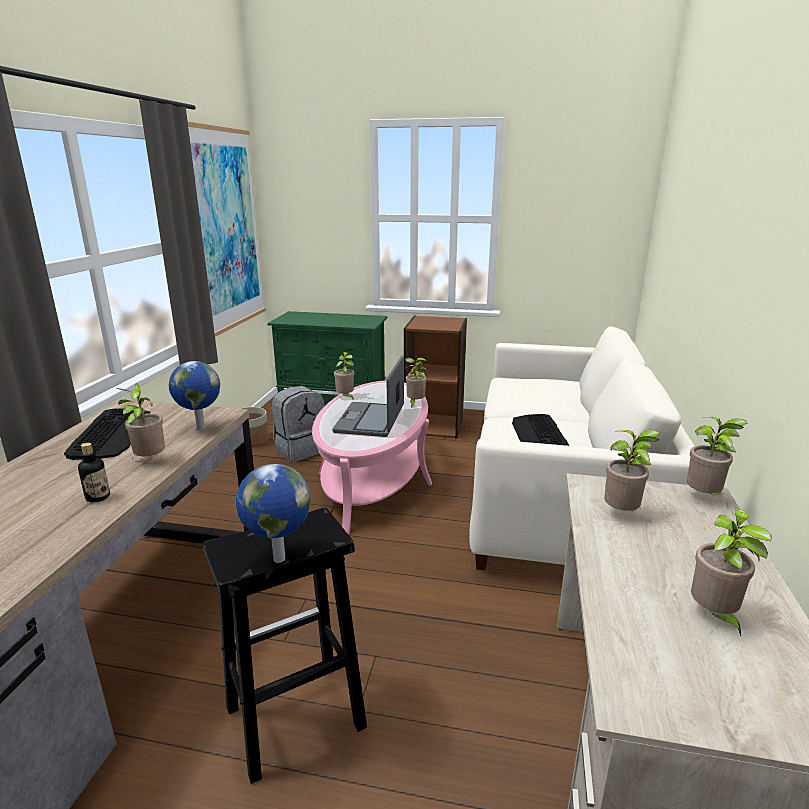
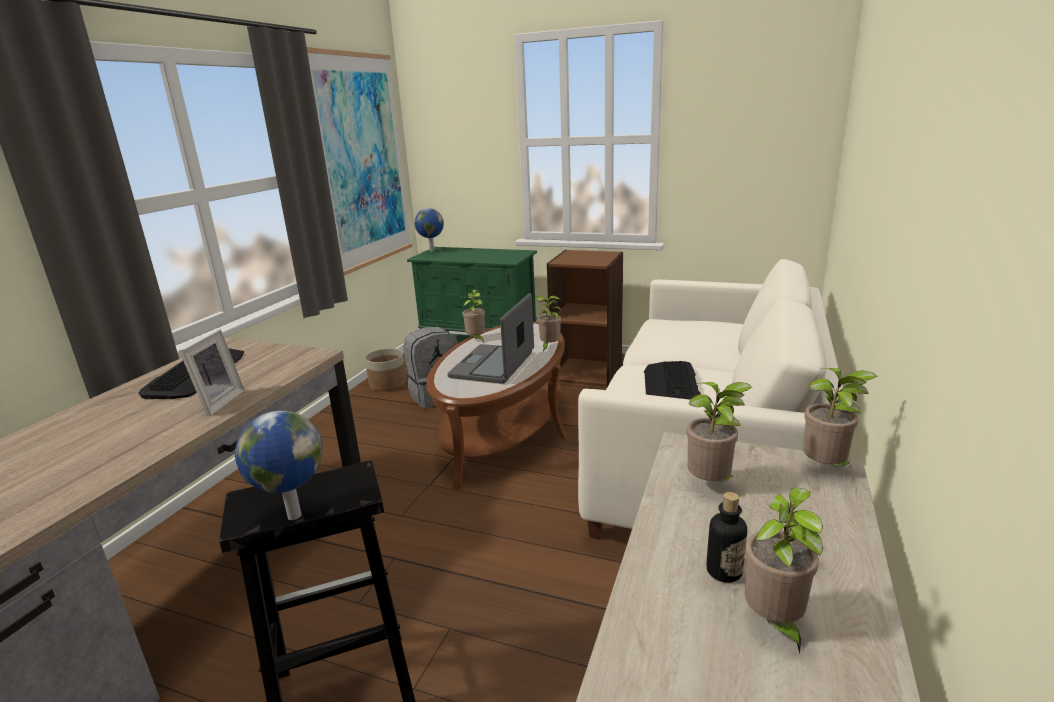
camera: 10 degrees right, 0 degrees up
bottle [78,443,110,502] -> bottle moved to [706,492,747,583]
potted plant [117,383,165,457] -> picture frame [179,329,245,416]
globe [169,361,220,430] -> globe moved to [414,208,444,252]
pink coffee table [312,381,432,535] -> brown coffee table [426,322,567,490]

